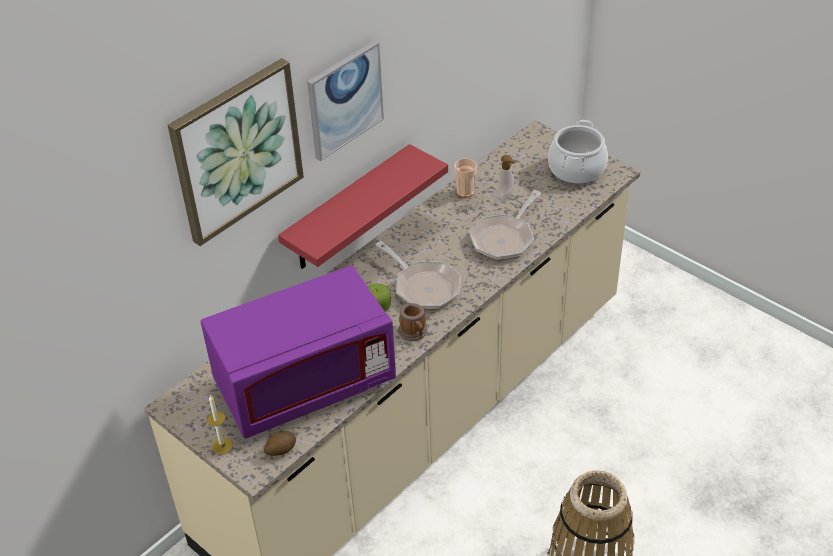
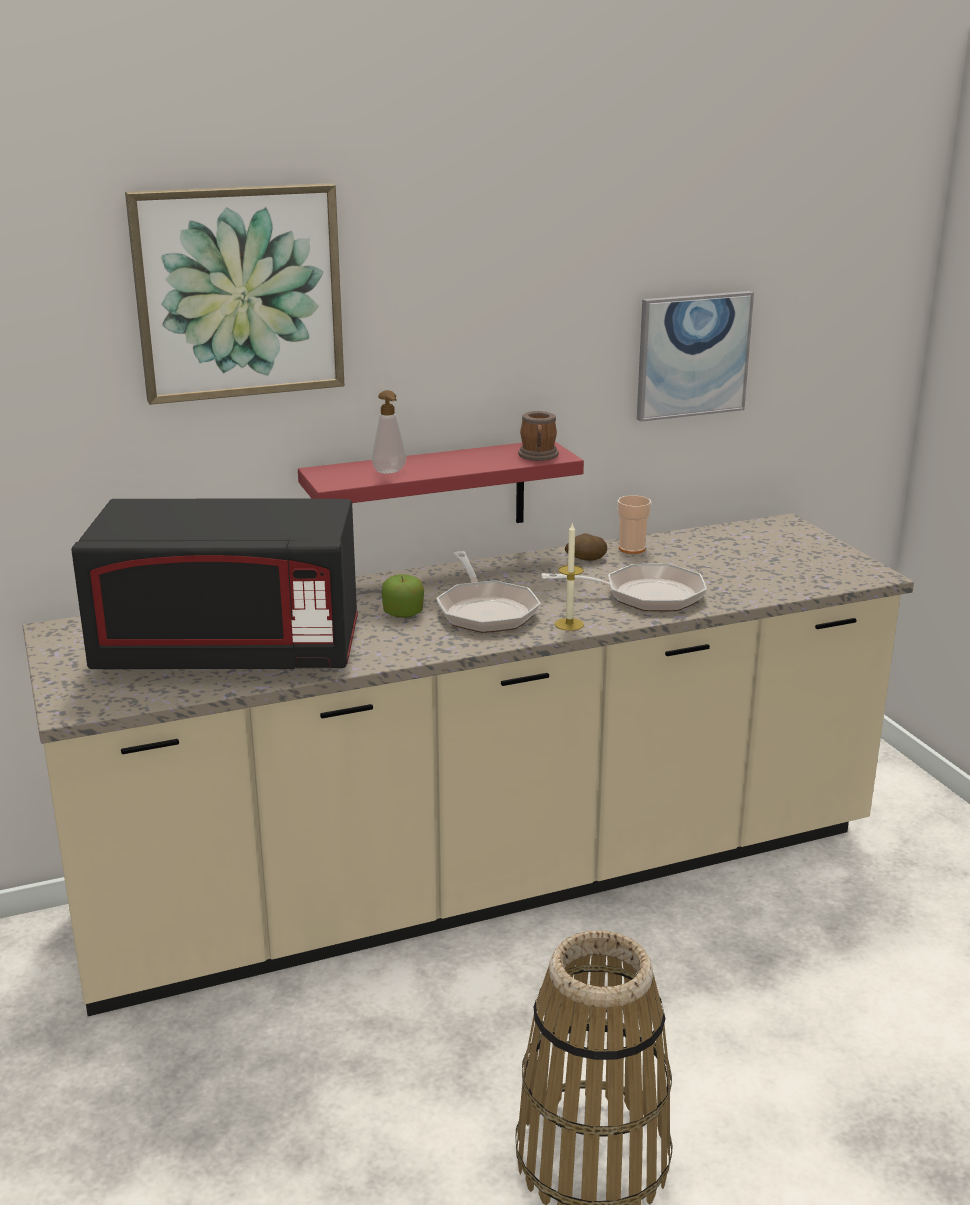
camera: 25 degrees right, 20 degrees down
purple microwave [201,266,396,438] -> black microwave [71,499,358,669]
candle [207,395,233,455] -> candle moved to [555,522,584,631]
potato [264,431,296,456] -> potato moved to [565,533,607,561]
picture [307,41,384,161] -> picture moved to [637,291,754,422]
mug [398,303,427,341] -> mug moved to [518,411,559,461]
frying pan [469,190,541,260] -> frying pan turned 150 degrees counterclockwise [541,564,707,611]
soap dispenser [497,155,516,200] -> soap dispenser moved to [372,390,407,474]
cooking pot [548,120,608,184] -> none

